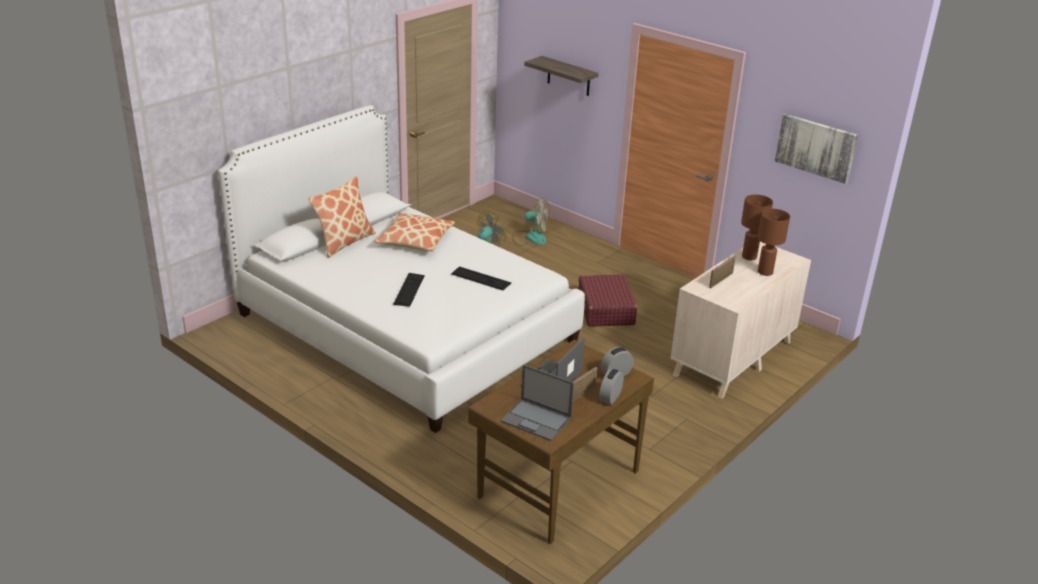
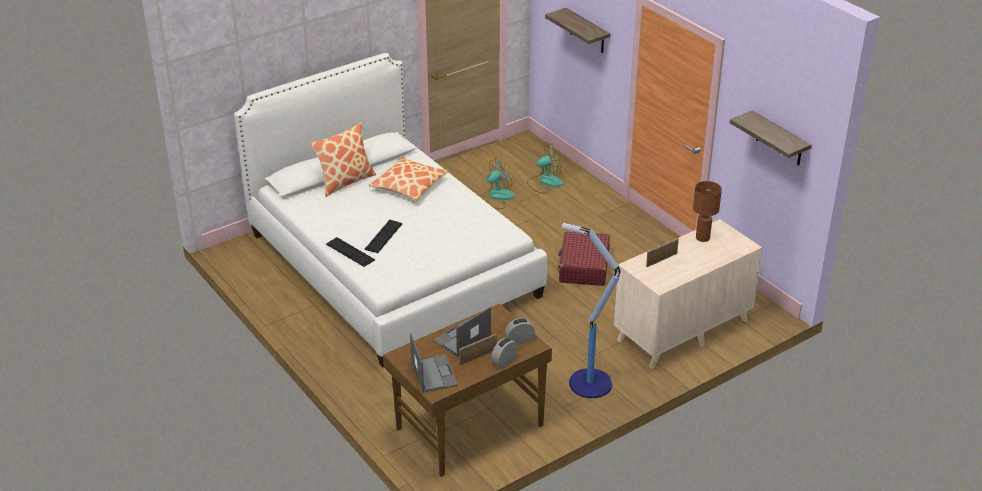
camera: 15 degrees right, 5 degrees up
keyboard [451,266,511,290] -> keyboard moved to [326,237,375,267]
laptop [500,364,574,441] -> laptop turned 150 degrees counterclockwise [410,333,458,393]
fan [512,198,550,246] -> fan turned 45 degrees counterclockwise [527,143,563,194]
brown table lamp [757,209,790,276] -> none
picture [775,114,858,184] -> shelf [730,110,812,166]
none -> floor lamp [562,223,621,398]

